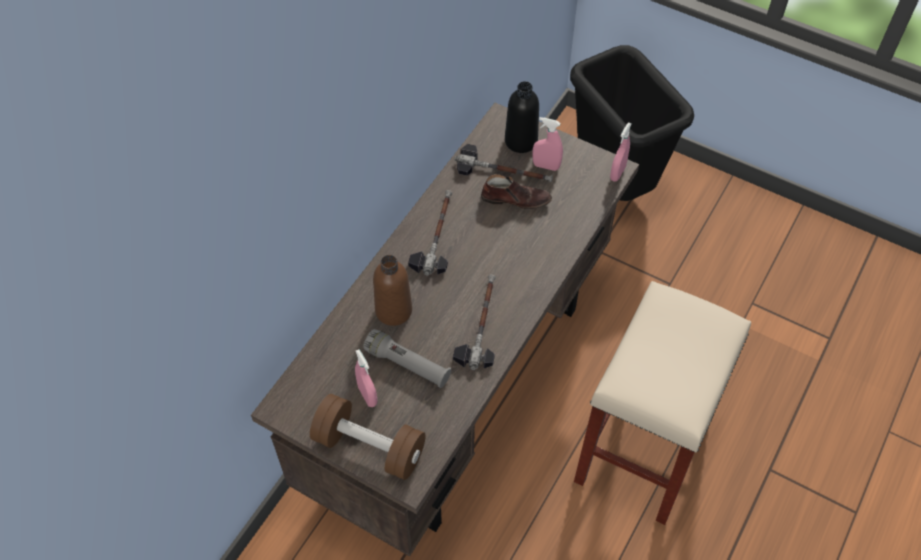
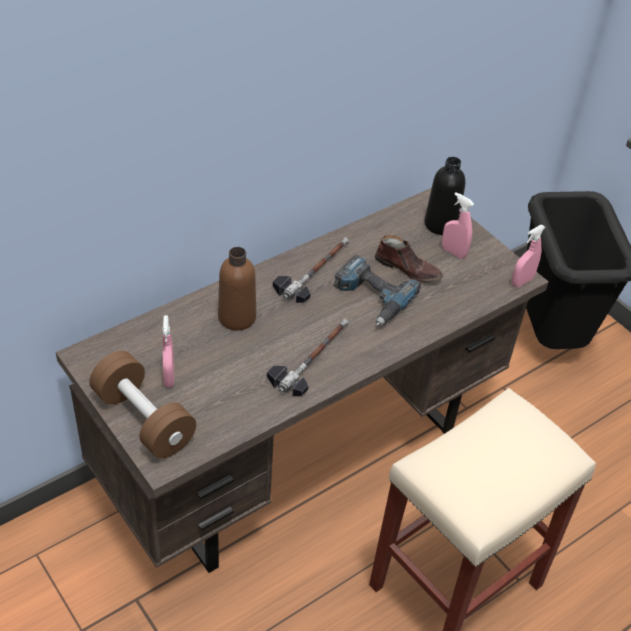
camera: 20 degrees right, 10 degrees down
grey flashlight [363,329,451,388] -> none
hammer [454,144,553,182] -> none
none -> power drill [333,255,421,326]

